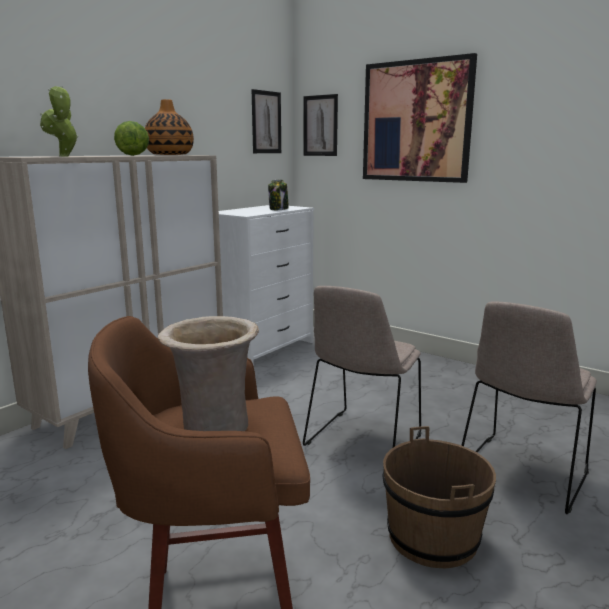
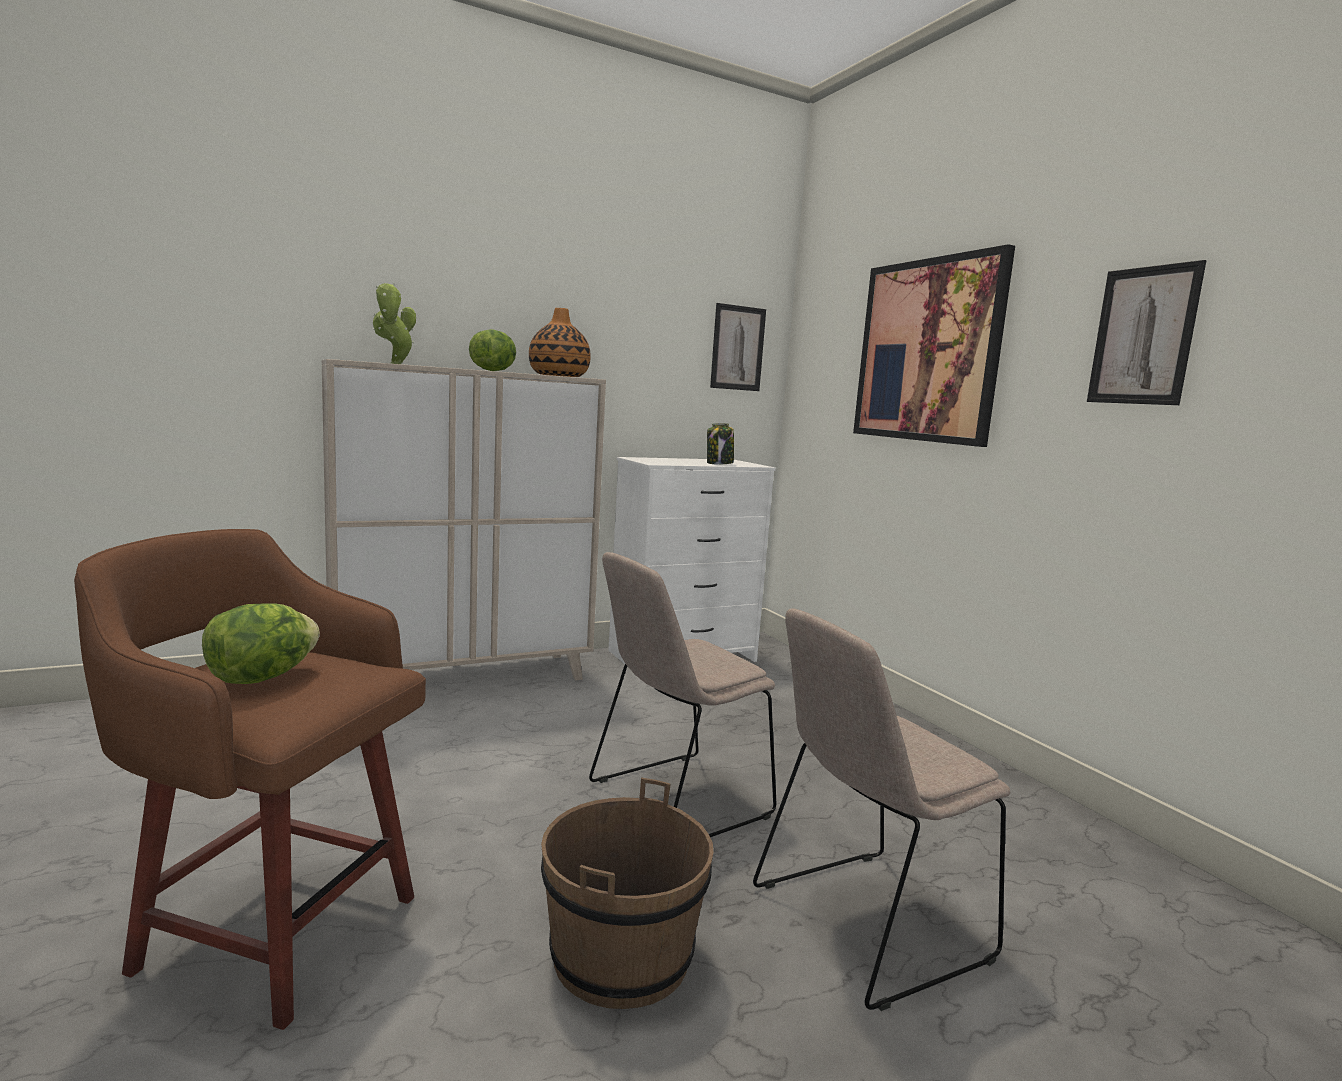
camera: 25 degrees right, 5 degrees down
beige vase [158,316,259,431] -> lettuce [202,603,320,684]
picture [304,94,338,156] -> picture moved to [1087,260,1207,405]

